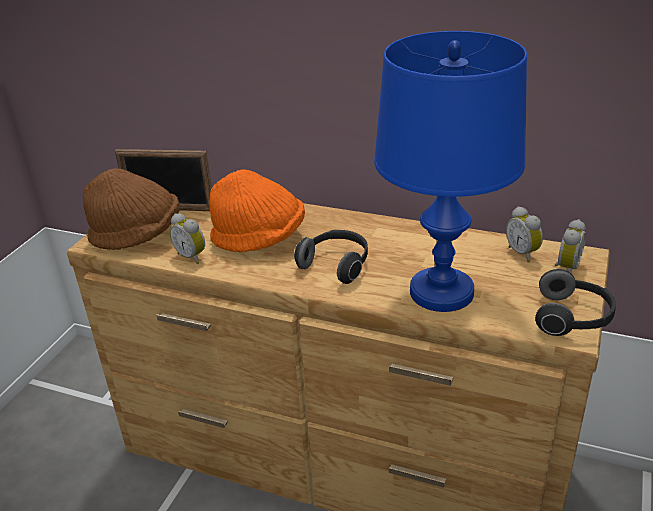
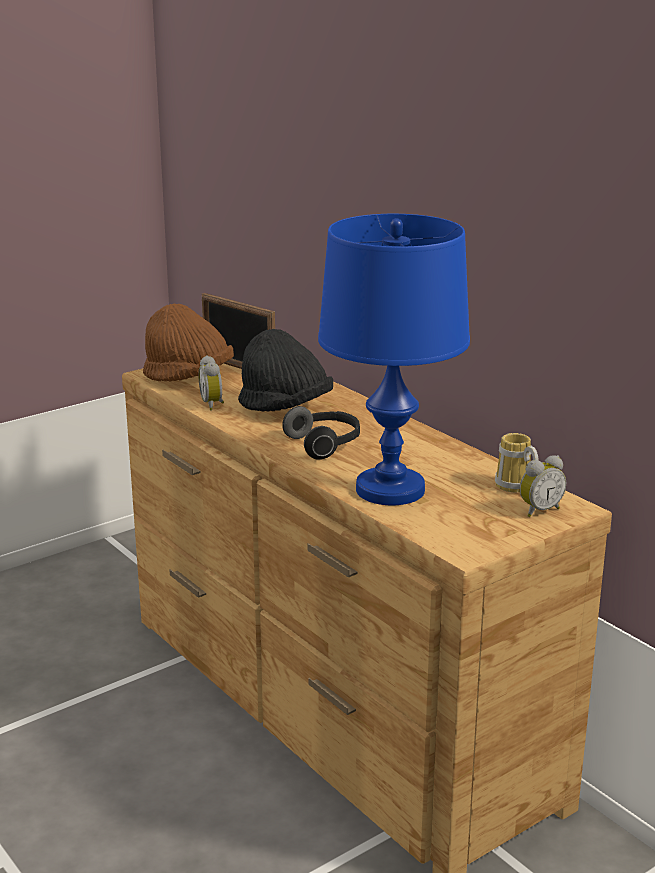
camera: 30 degrees right, 10 degrees down
orange hat [210,169,305,252] -> black hat [238,329,333,412]
alarm clock [506,206,543,263] -> mug [495,433,539,492]
headphones [535,269,616,336] -> none

